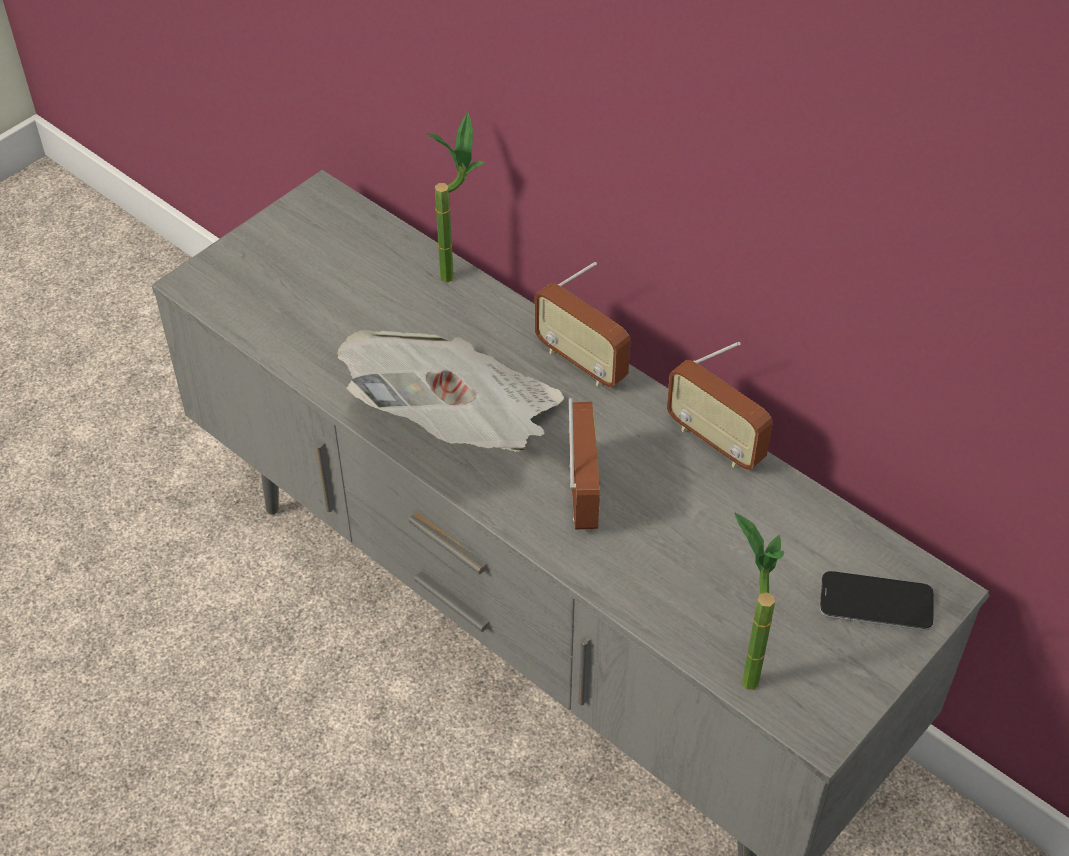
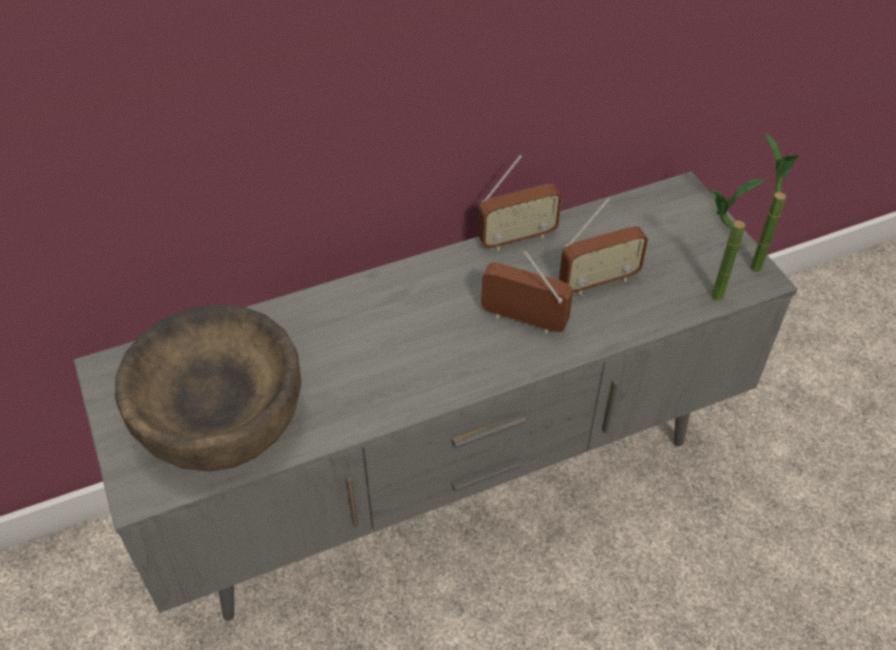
camera: 65 degrees left, 0 degrees up
newspaper [337,330,564,452] -> none
potted plant [426,112,484,283] -> potted plant moved to [750,132,800,272]
radio [535,262,631,387] -> radio moved to [559,198,648,295]
phone [820,571,934,631] -> none
none -> brown bowl [115,304,301,471]

